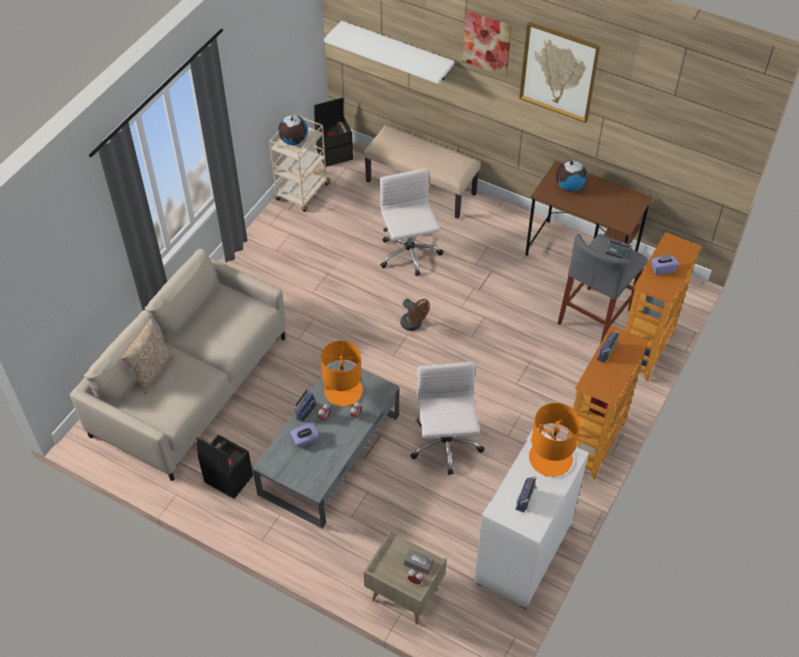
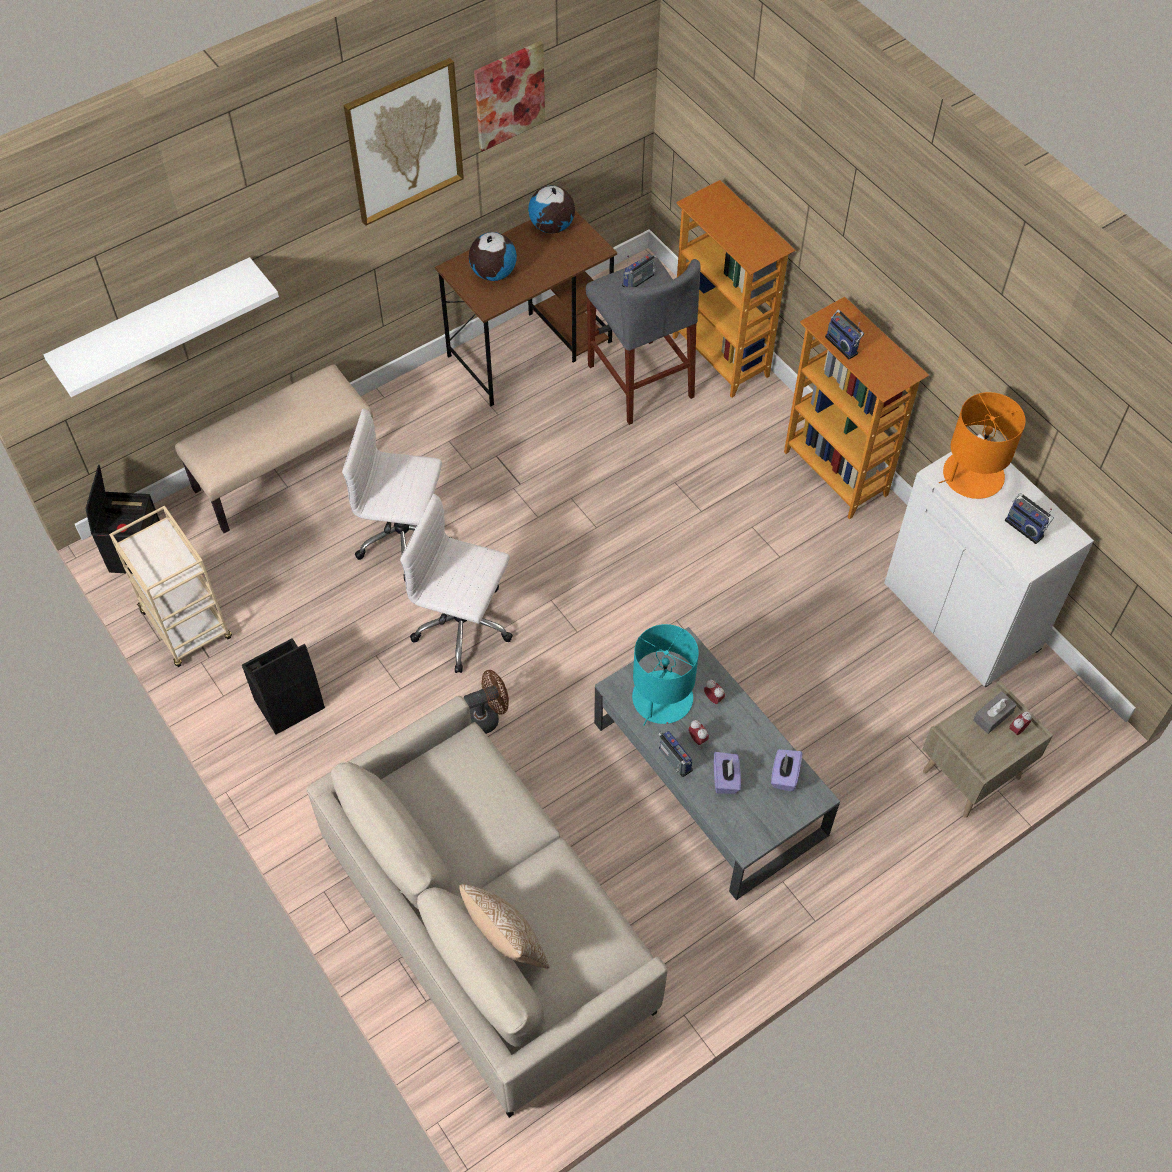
camera: 65 degrees left, 5 degrees up
black storage box [196,434,253,499] -> black storage box moved to [242,638,325,734]
globe [278,115,308,145] -> globe moved to [528,186,575,233]
orange table lamp [319,340,363,406] -> turquoise table lamp [632,624,699,726]
brown fan [400,299,430,331] -> brown fan moved to [464,670,509,734]
white office chair [410,362,485,475] -> white office chair moved to [400,494,513,673]
picture [463,10,512,77] -> picture moved to [474,41,545,152]
purple tissue box [651,254,679,275] -> purple tissue box moved to [771,749,802,792]

